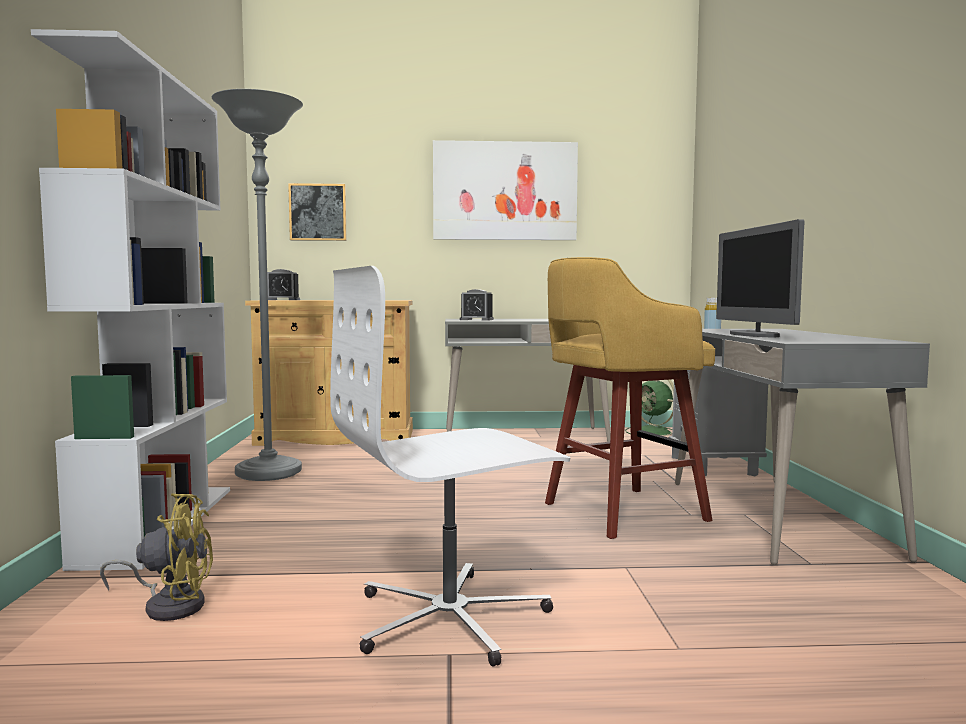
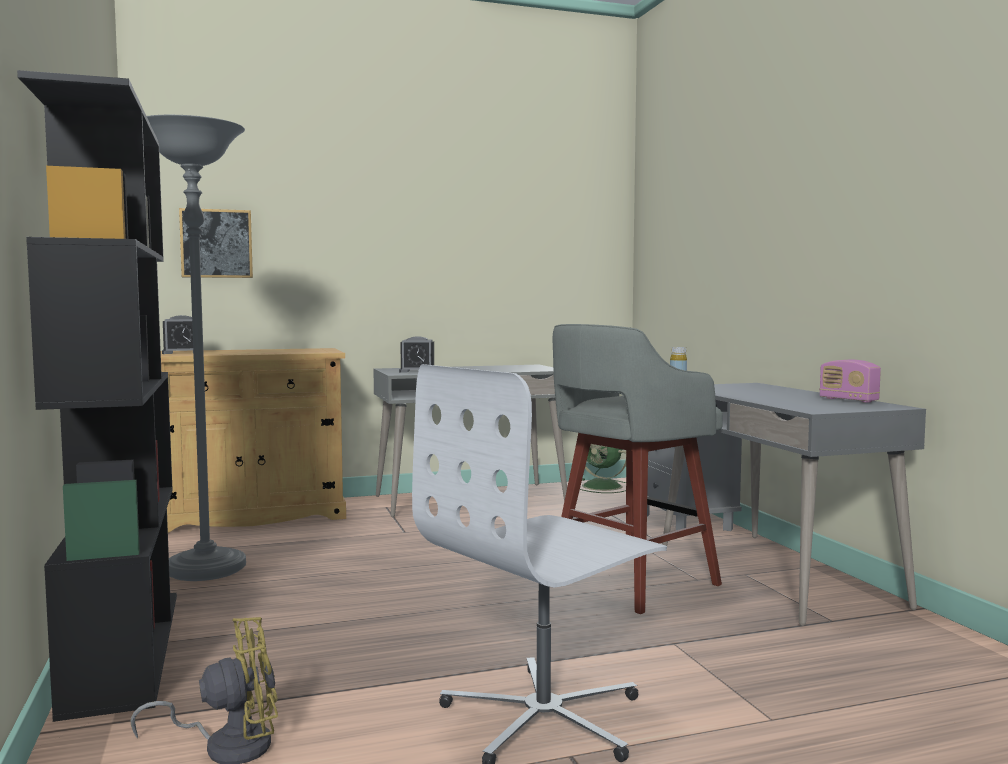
camera: 15 degrees left, 0 degrees up
white bookcase [31,29,230,571] -> black bookcase [17,70,177,722]
picture [433,140,578,240] -> none
yellow stool [545,257,715,539] -> grey stool [553,324,723,614]
monitor [716,219,804,337] -> none
none -> radio [819,360,881,403]

